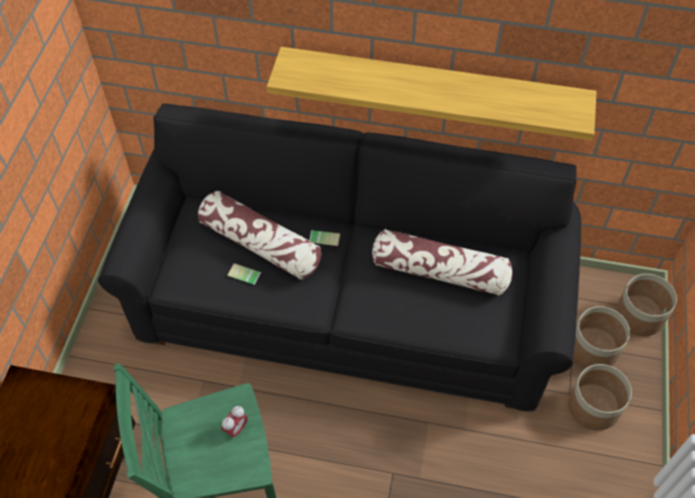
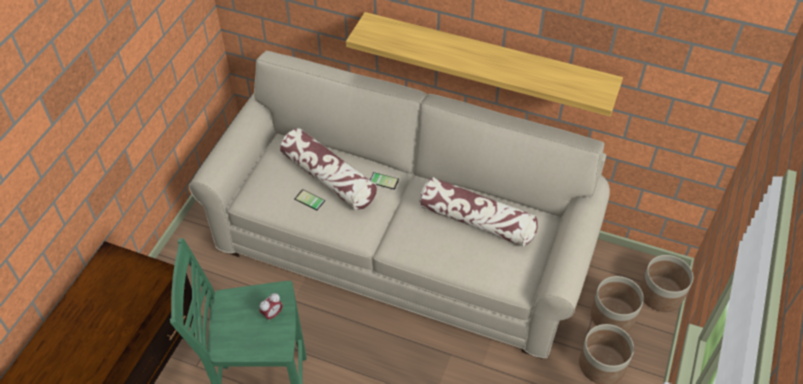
camera: 10 degrees right, 5 degrees down
black sofa [98,103,581,412] -> beige sofa [189,51,610,359]

